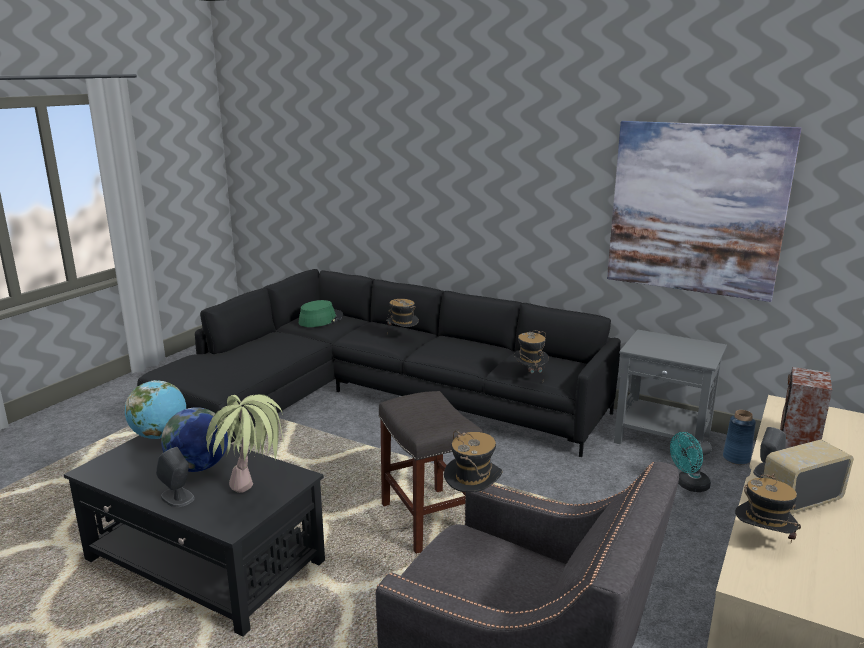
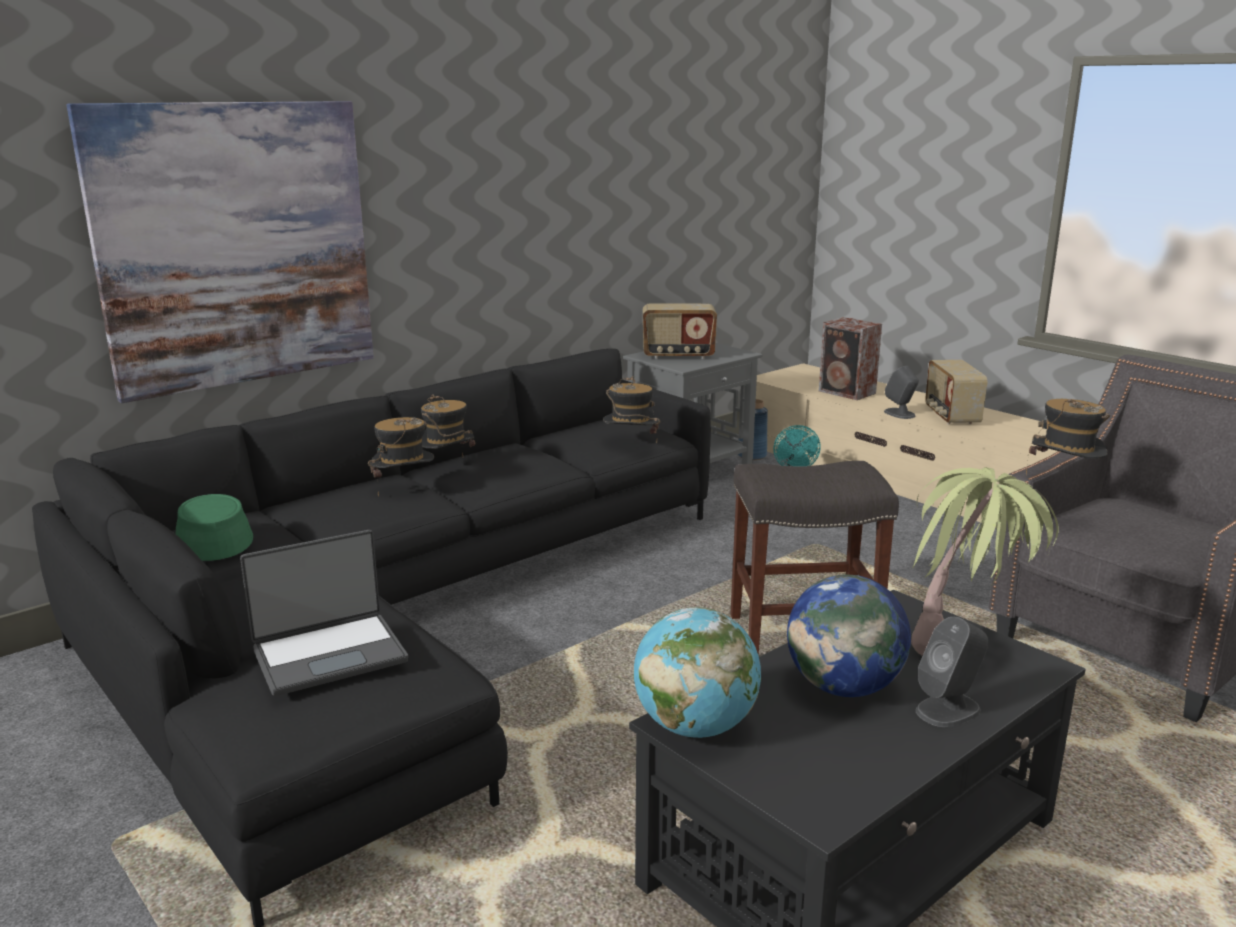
camera: 70 degrees left, 0 degrees up
picture [607,121,802,302] -> picture moved to [67,101,374,403]
hat [735,473,801,542] -> hat moved to [421,394,475,456]
none -> laptop [240,530,408,696]
none -> radio [643,304,717,359]

